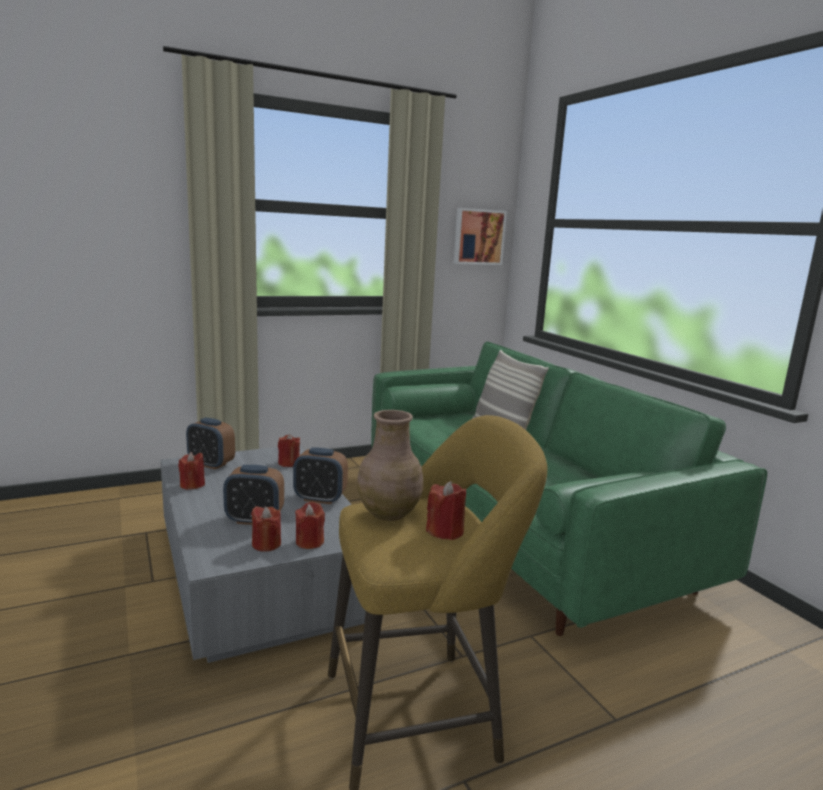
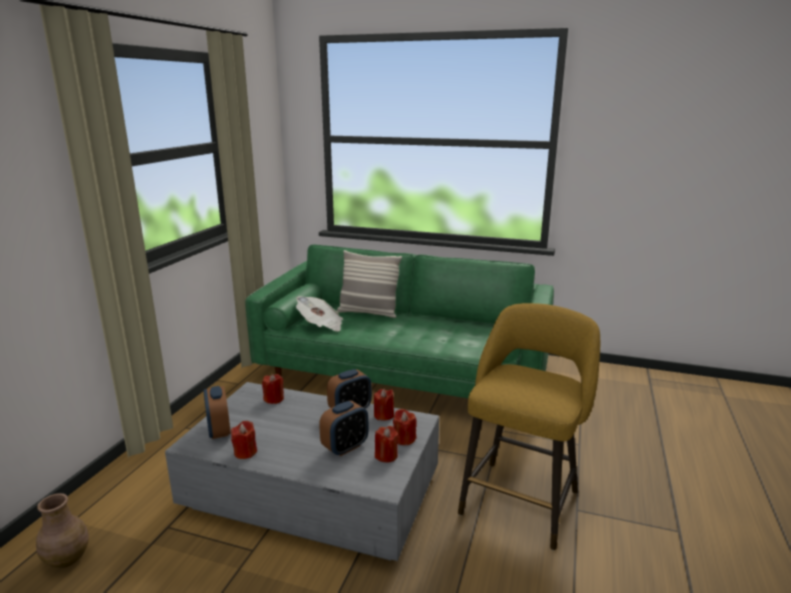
camera: 45 degrees left, 5 degrees up
alarm clock [186,418,235,469] -> alarm clock turned 90 degrees clockwise [204,386,231,439]
brown vase [357,410,423,521] -> brown vase moved to [36,493,89,568]
red candle [426,481,466,540] -> red candle moved to [374,389,394,421]
picture [453,208,507,265] -> none
none -> newspaper [296,296,343,332]

